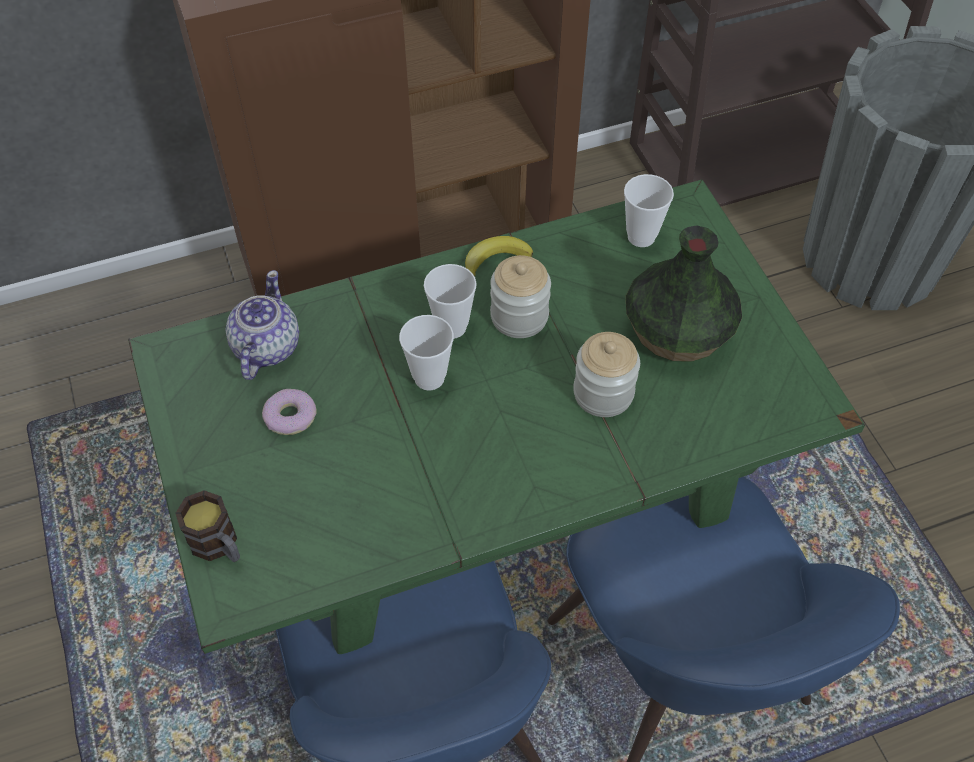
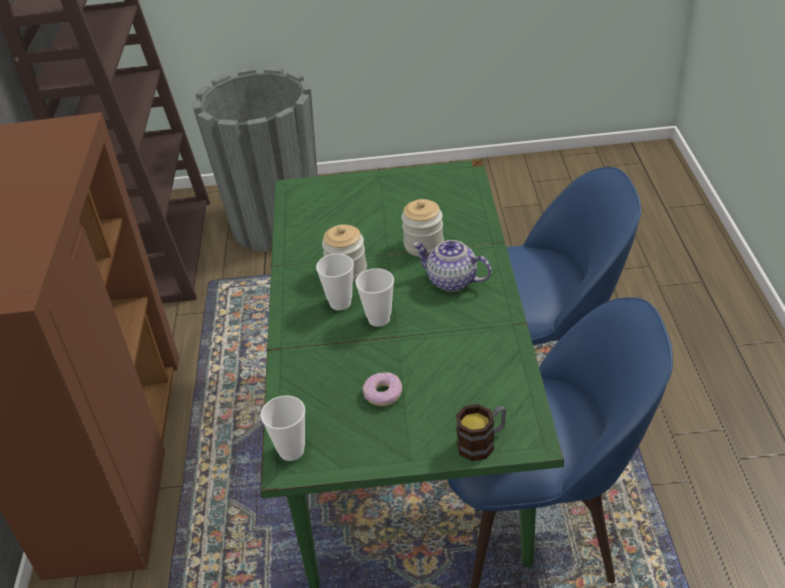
camera: 70 degrees left, 15 degrees down
teapot [225,270,299,380] -> teapot moved to [412,240,491,292]
banana [465,236,533,276] -> none
cup [624,174,674,247] -> cup moved to [261,396,305,461]
vase [626,225,742,362] -> none

